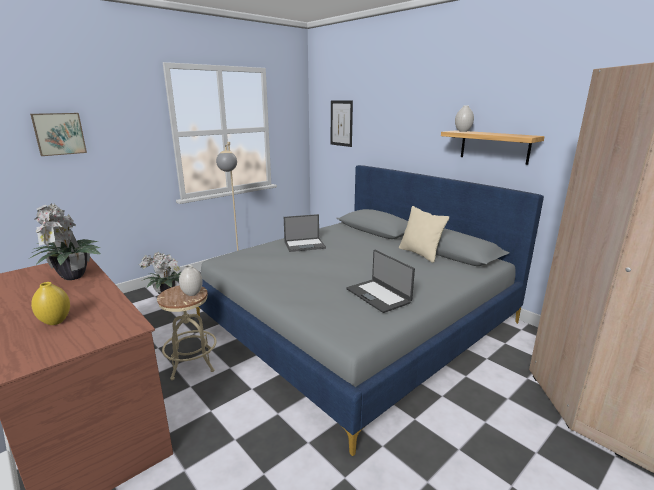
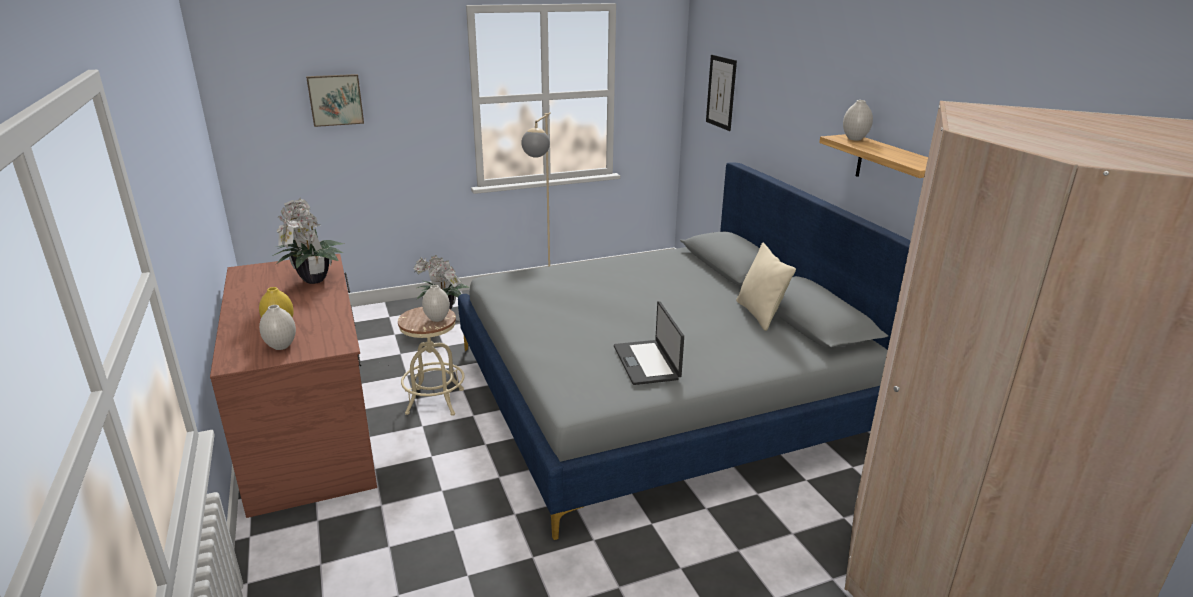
camera: 20 degrees right, 5 degrees up
laptop [284,214,326,252] -> none
none -> white vase [259,305,296,350]

